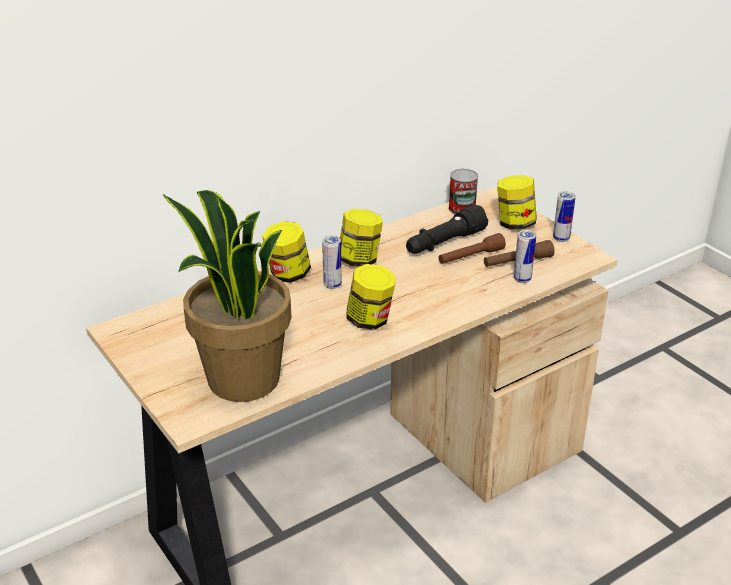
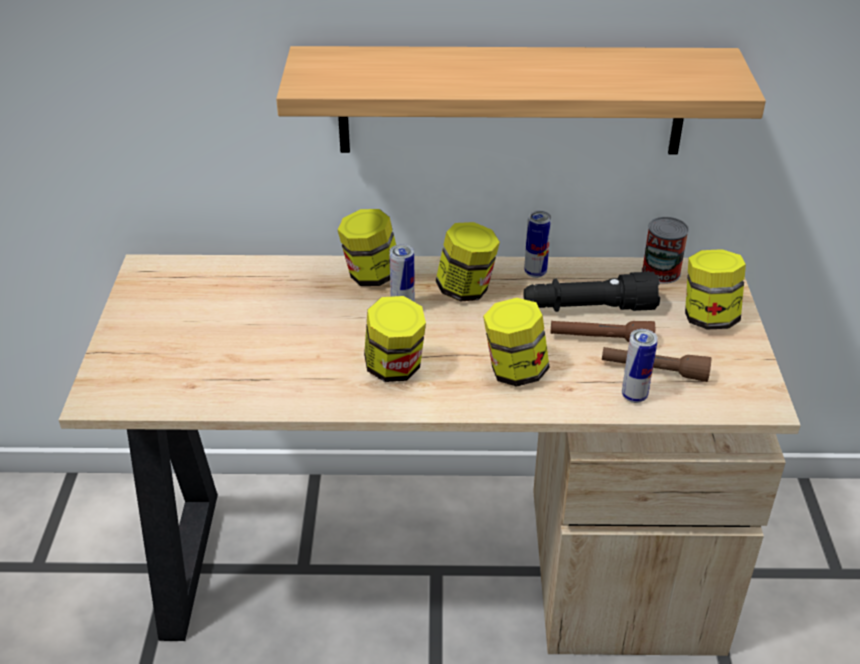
camera: 35 degrees right, 5 degrees up
potted plant [163,190,292,402] -> none
can [553,191,576,242] -> can moved to [524,211,551,278]
none -> shelf [276,46,766,154]
none -> jar [483,298,550,387]

